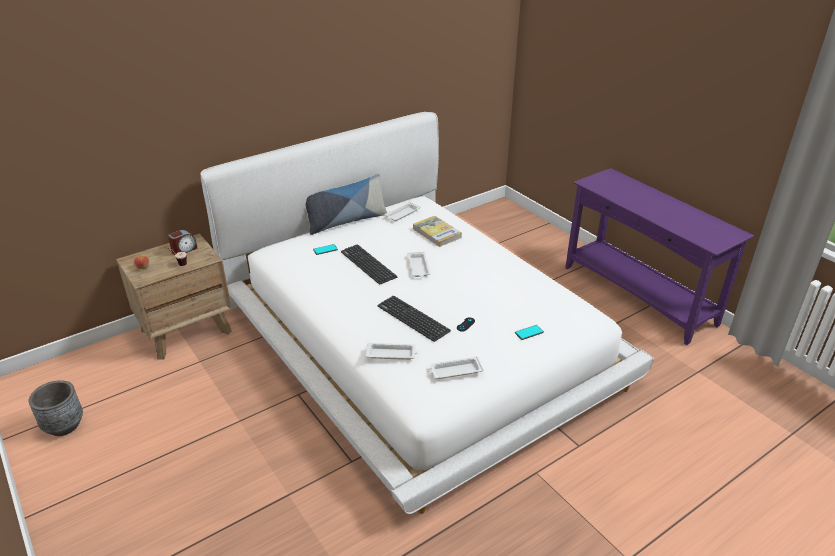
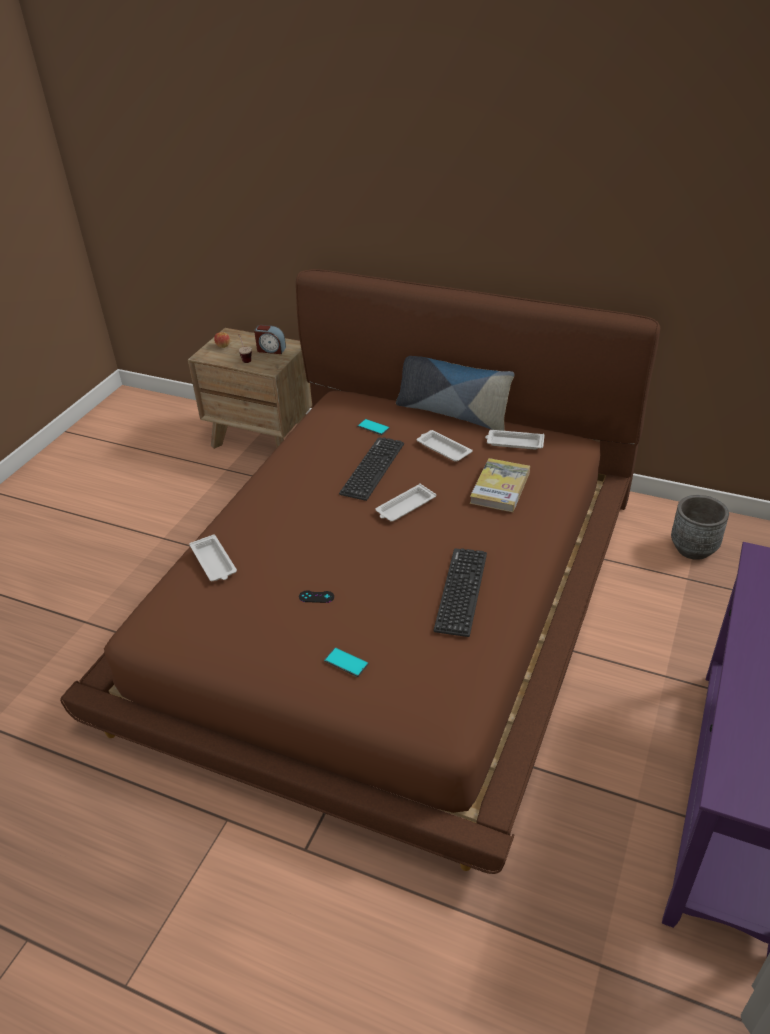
camera: 60 degrees right, 5 degrees up
grey planter [29,380,83,436] -> grey planter moved to [671,495,729,560]
white bed [200,112,654,514] -> brown bed [60,269,660,874]
keyboard [378,296,451,342] -> keyboard moved to [433,548,487,637]
white tray [430,356,484,379] -> white tray moved to [417,430,472,461]

